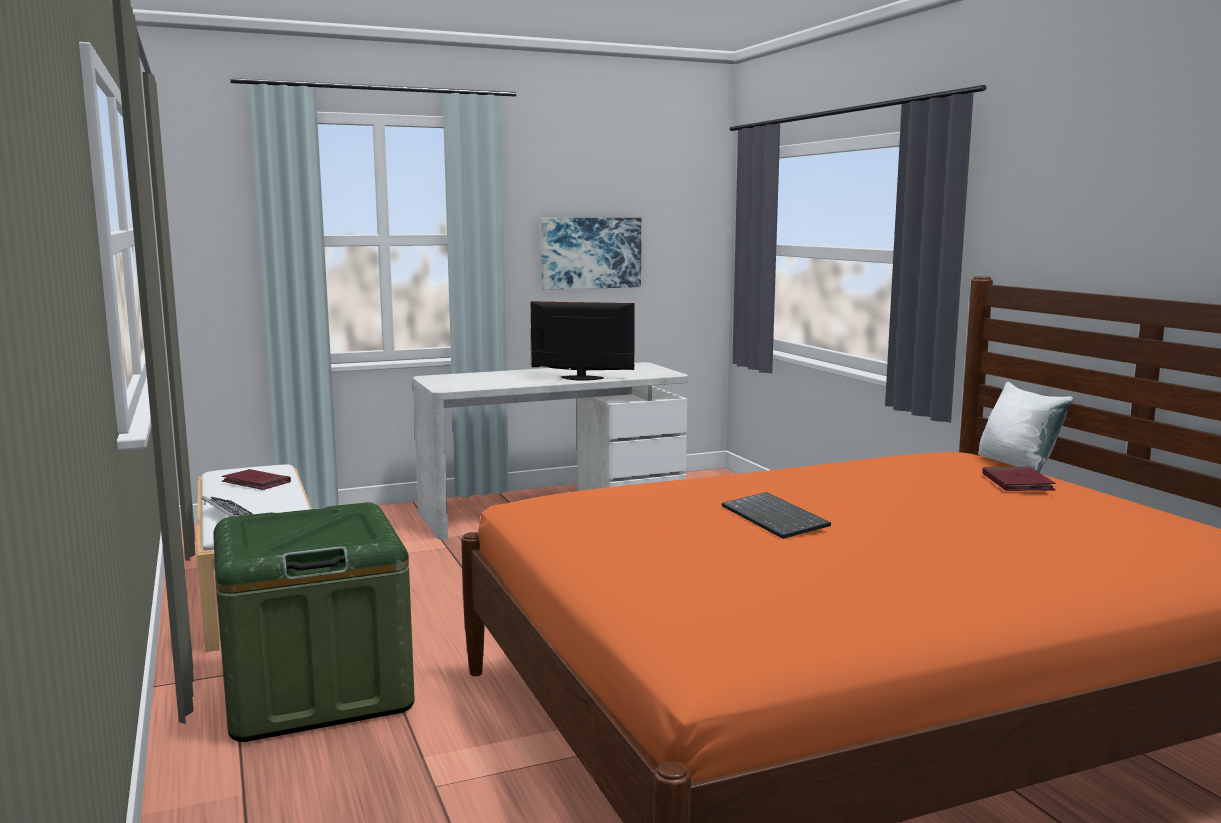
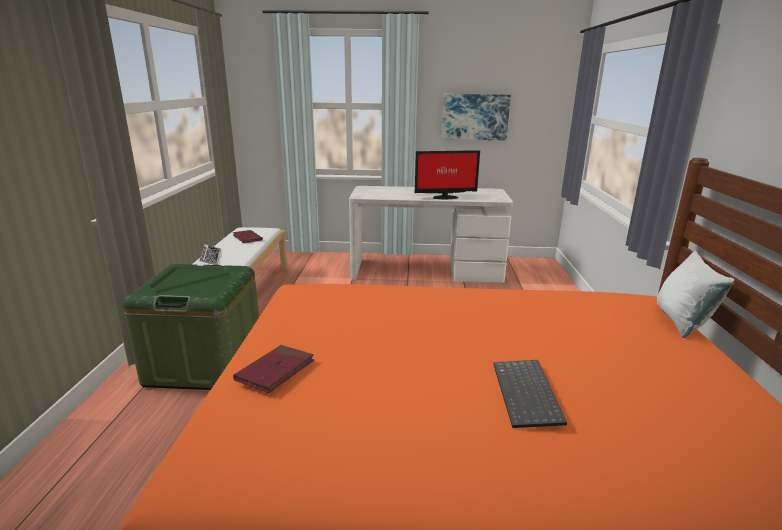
camera: 25 degrees right, 10 degrees up
monitor [531,301,635,381] -> monitor turned 135 degrees clockwise [415,150,480,199]
keyboard [722,492,831,539] -> keyboard moved to [493,360,567,428]
red book [983,466,1056,491] -> red book moved to [233,345,314,393]

